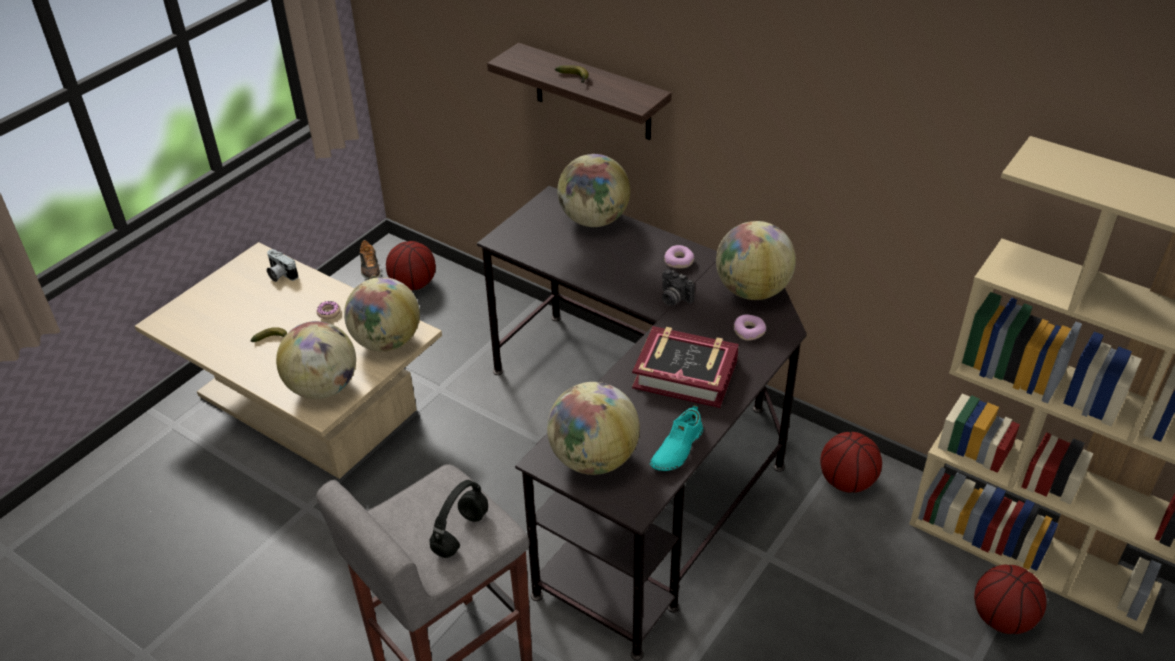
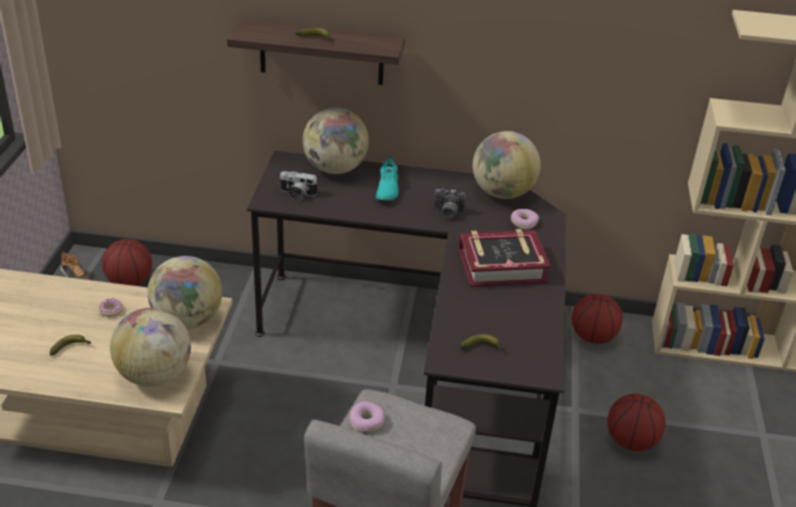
camera: 30 degrees left, 5 degrees down
camera [267,249,298,282] -> camera moved to [279,171,318,201]
black headphones [430,480,488,558] -> none
globe [547,382,640,475] -> banana [460,334,504,350]
turquoise shoe [650,405,703,471] -> turquoise shoe moved to [376,157,399,200]
donut [664,245,694,268] -> donut moved to [349,402,385,432]
basketball [974,565,1047,634] -> basketball moved to [607,394,665,451]

